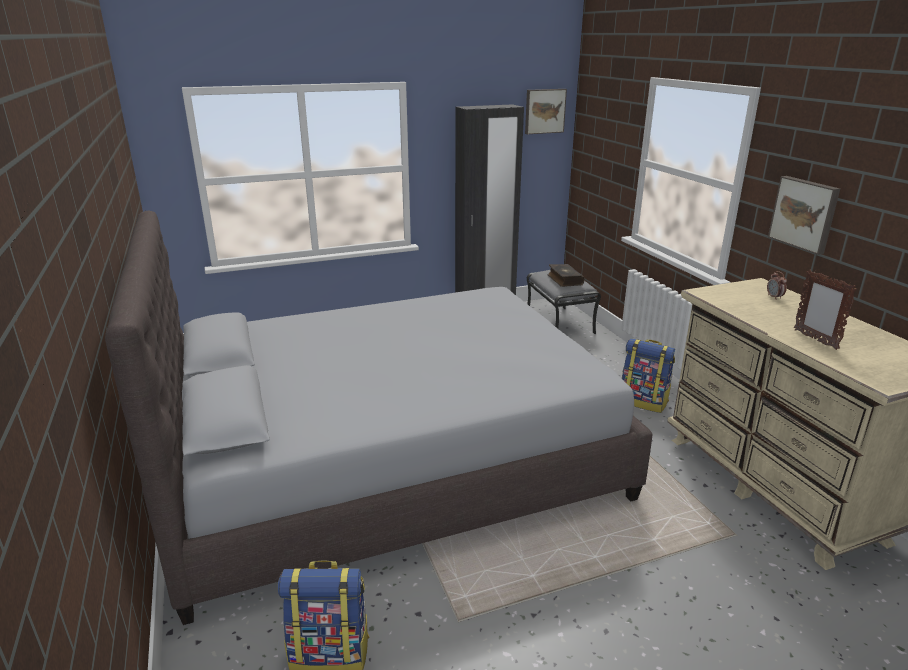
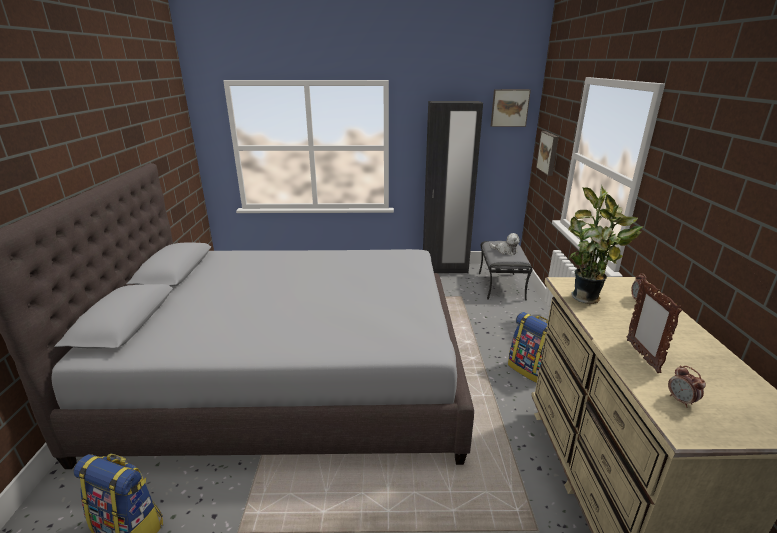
camera: 20 degrees right, 0 degrees up
book [548,264,585,287] -> plush toy [490,233,520,255]
picture [768,176,840,255] -> picture moved to [536,131,559,176]
none -> potted plant [568,185,643,304]
none -> alarm clock [668,365,706,408]

